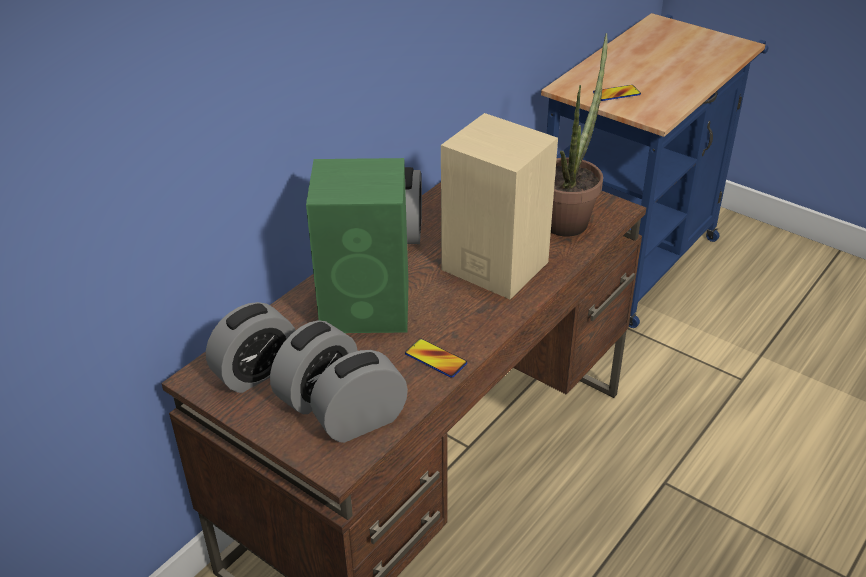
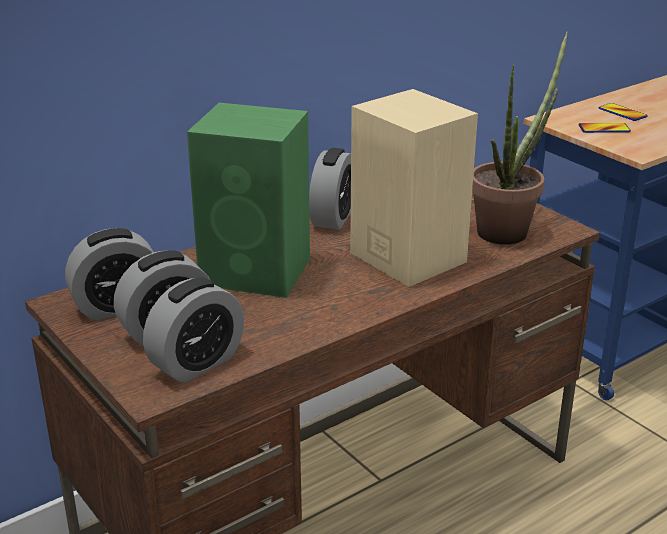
camera: 15 degrees right, 10 degrees down
alarm clock [310,350,408,443] -> alarm clock turned 150 degrees clockwise [143,277,244,383]
phone [405,339,467,378] -> phone moved to [599,103,648,121]

